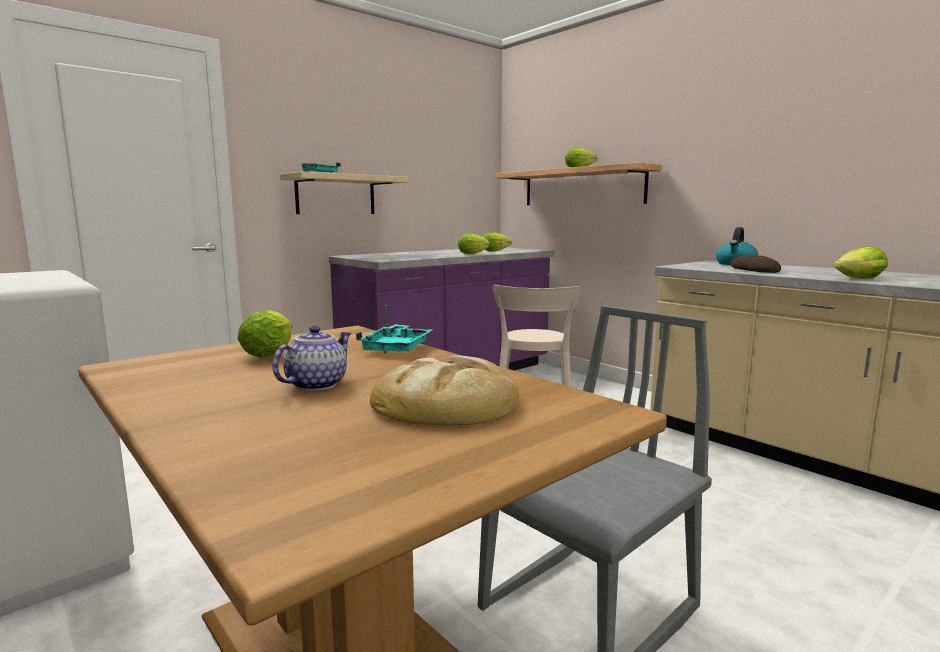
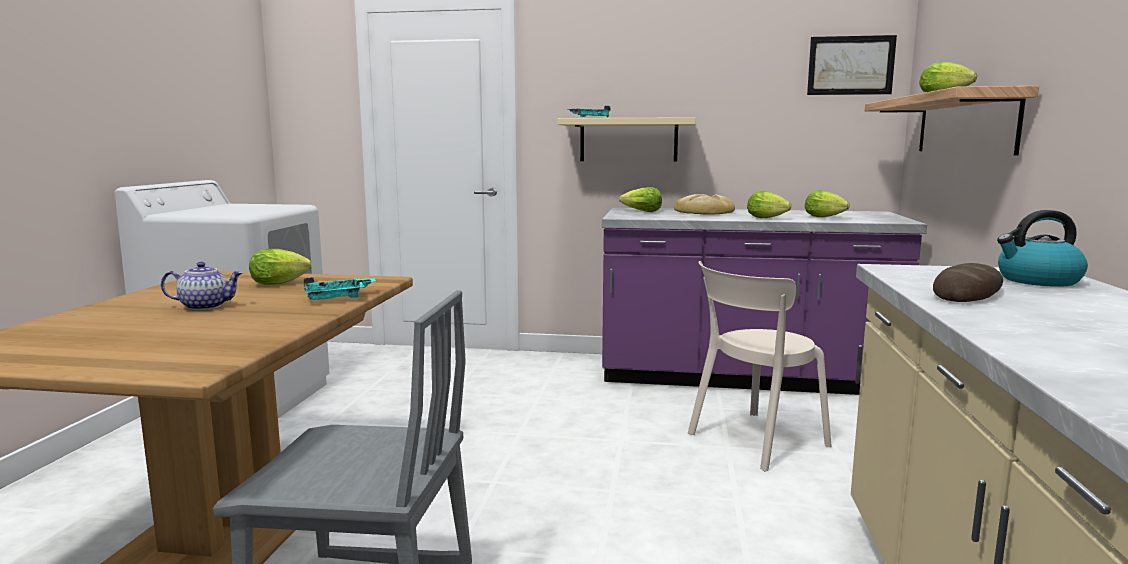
camera: 50 degrees right, 0 degrees up
bread [370,355,519,426] -> bread moved to [674,194,735,215]
lettuce [834,246,888,279] -> lettuce moved to [619,187,662,212]
none -> picture [807,35,897,95]

